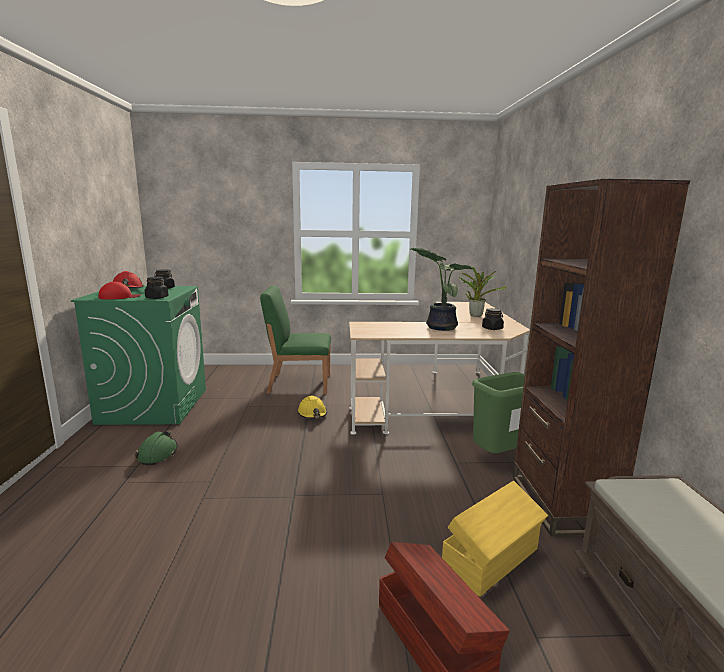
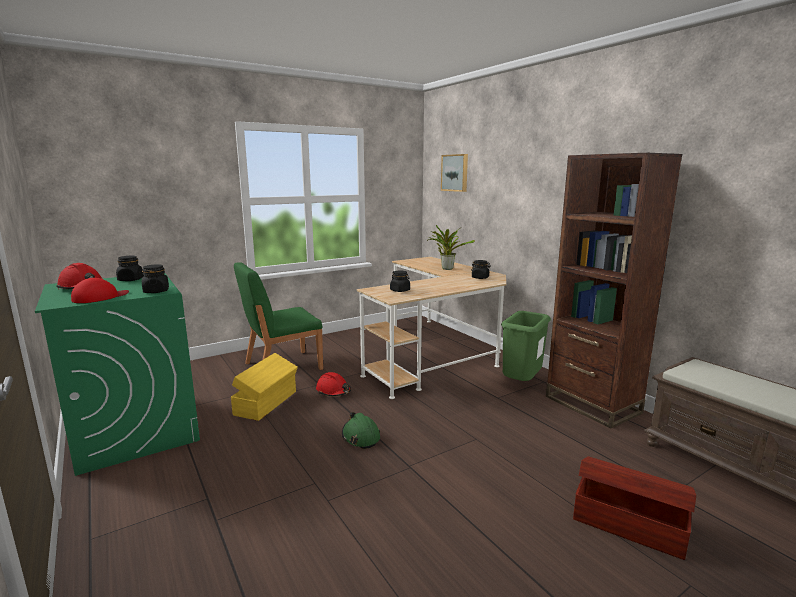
camera: 30 degrees left, 0 degrees up
green hard hat [135,430,178,466] -> green hard hat moved to [342,412,380,449]
yellow hard hat [297,396,327,419] -> red hard hat [316,372,351,396]
potted plant [411,248,473,331] -> none
yellow storage box [442,481,548,597] -> yellow storage box moved to [231,353,298,421]
none -> black jar [390,271,410,292]
none -> picture [441,154,468,192]

